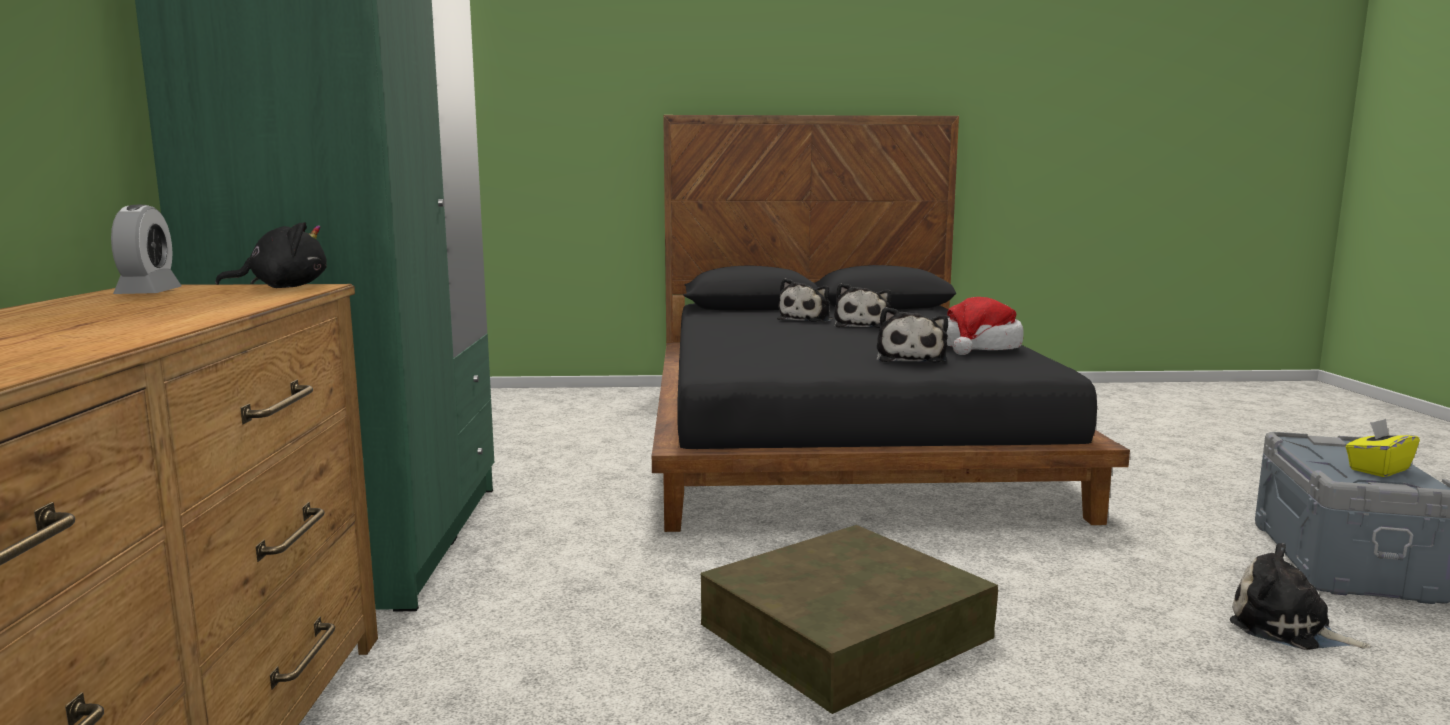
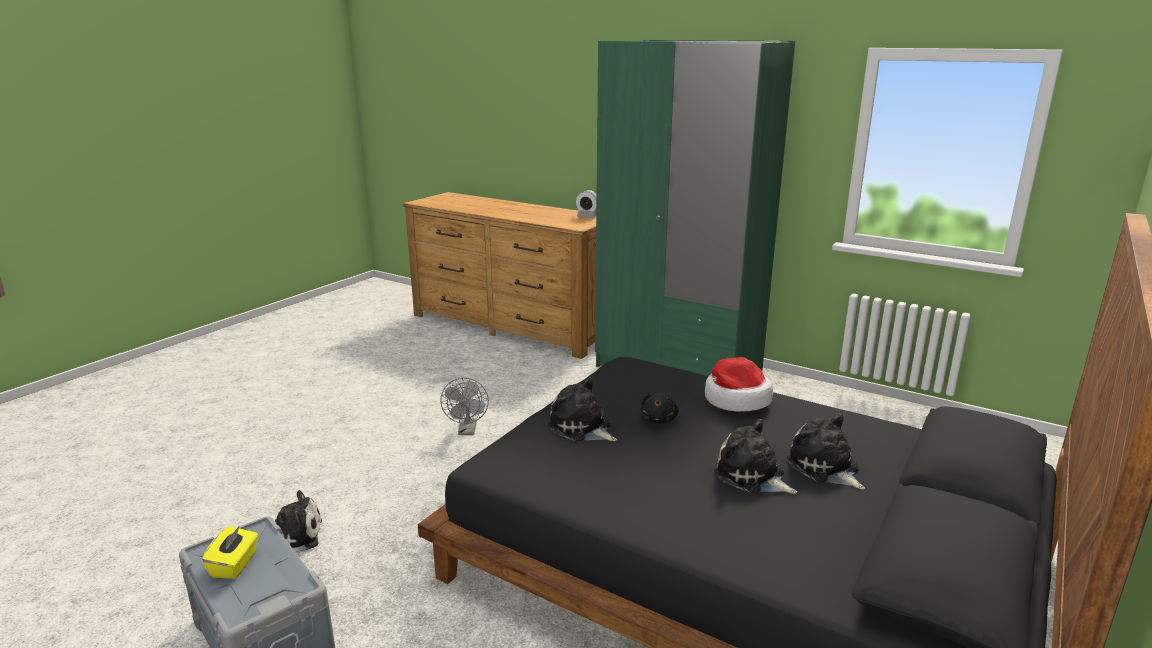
camera: 125 degrees right, 10 degrees up
black plush toy [215,222,327,288] -> black plush toy moved to [640,392,679,424]
brown storage box [701,525,998,714] -> grey fan [440,378,489,435]
hat [947,297,1024,355] -> hat moved to [705,357,773,412]

